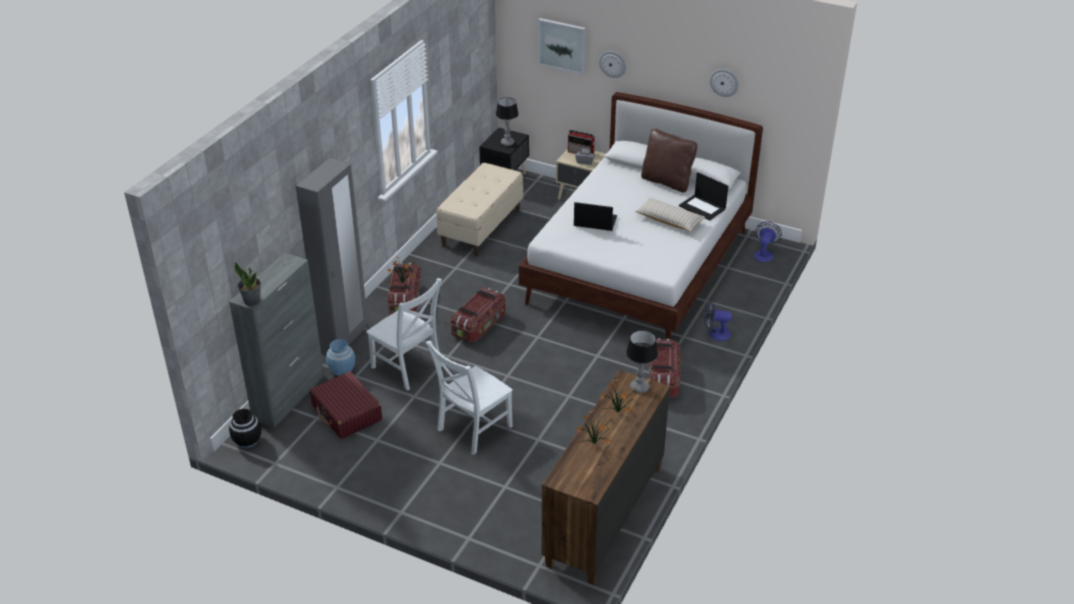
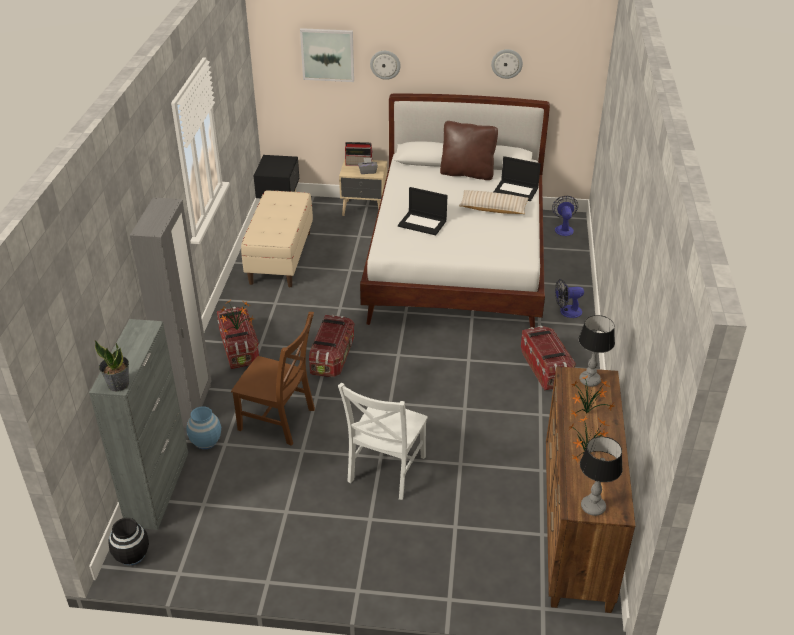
camera: 20 degrees left, 0 degrees up
red suitcase [309,371,382,439] -> none
white chair [366,278,442,390] -> brown chair [231,312,315,446]
table lamp [496,97,519,146] -> table lamp moved to [580,436,623,516]
laptop [574,202,617,231] -> laptop turned 150 degrees counterclockwise [398,187,447,235]

